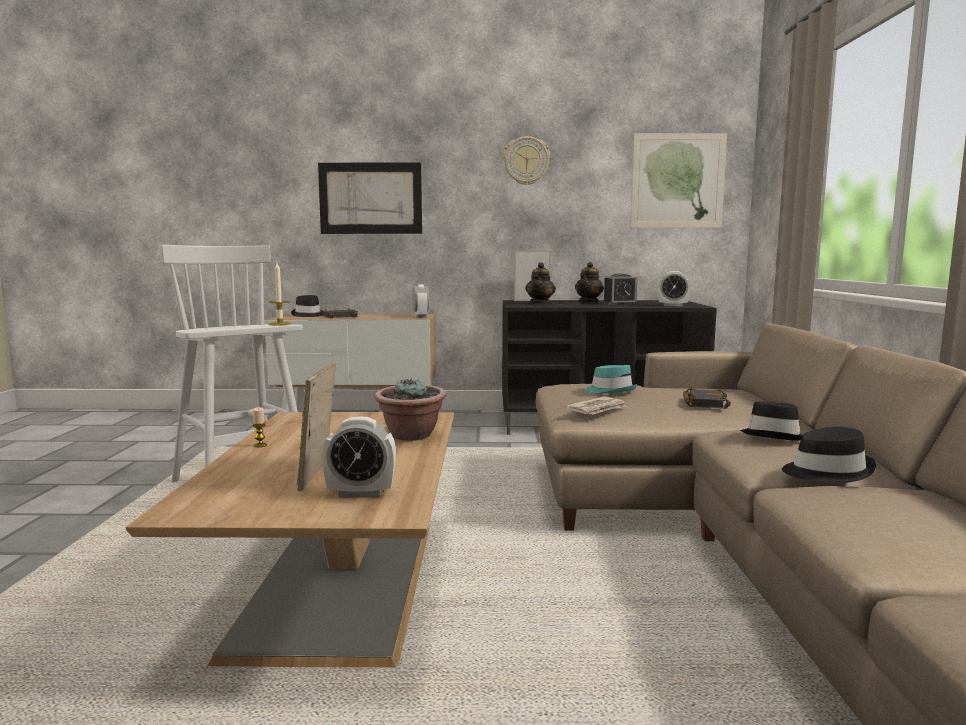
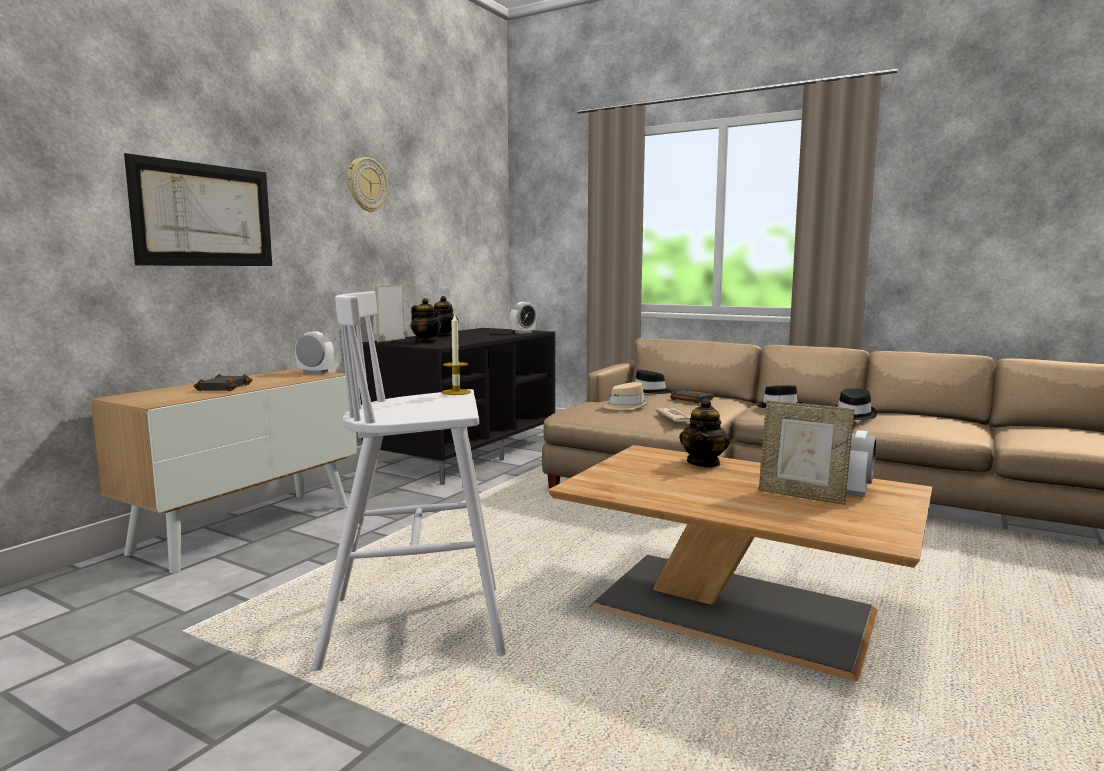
camera: 60 degrees left, 0 degrees up
candle [252,407,267,447] -> none
black hat [291,295,323,317] -> black hat moved to [635,370,671,394]
potted plant [374,379,446,441] -> teapot [679,398,730,468]
turquoise hat [585,365,638,394] -> beige hat [603,382,649,410]
alarm clock [603,273,638,305] -> none
picture [631,133,727,228] -> none

